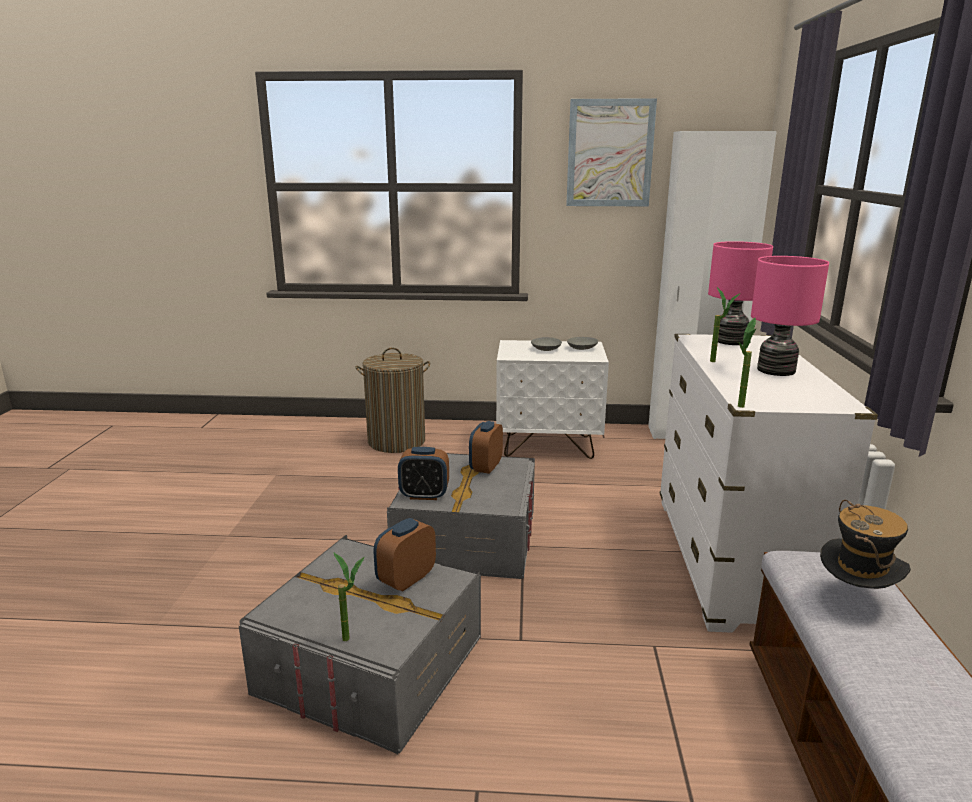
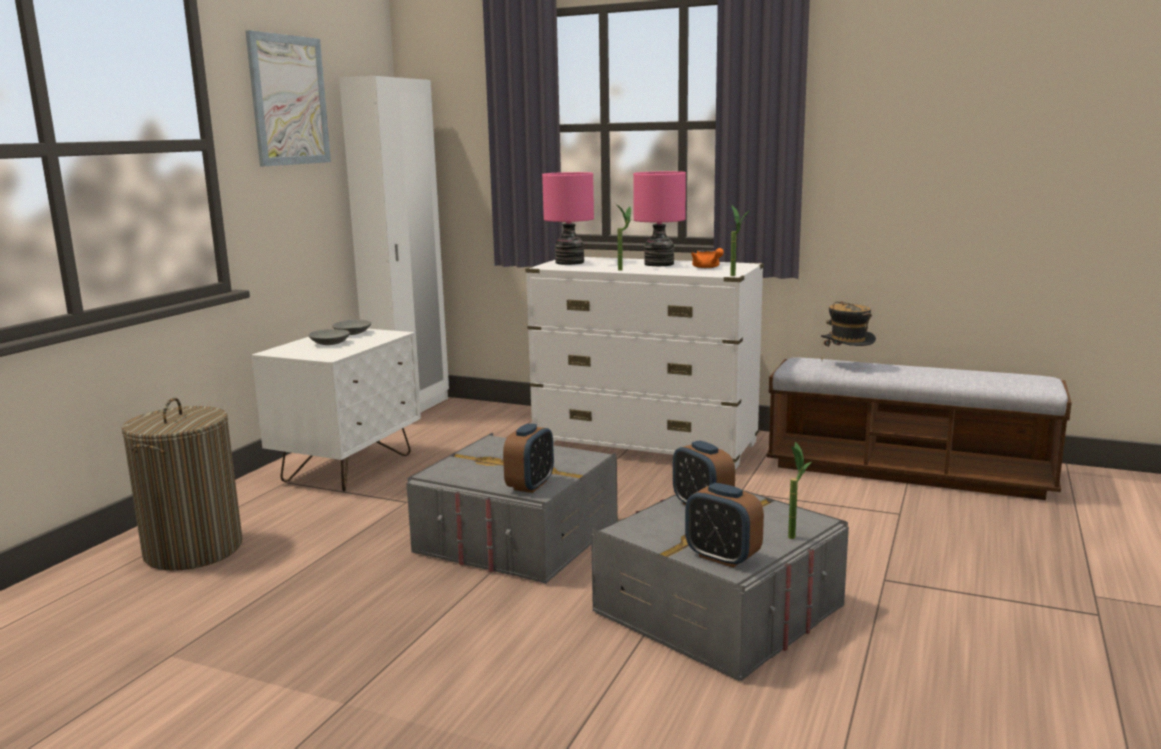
camera: 70 degrees left, 5 degrees down
alarm clock [469,421,503,474] -> alarm clock moved to [685,483,764,568]
none -> orange teapot [691,248,724,268]

